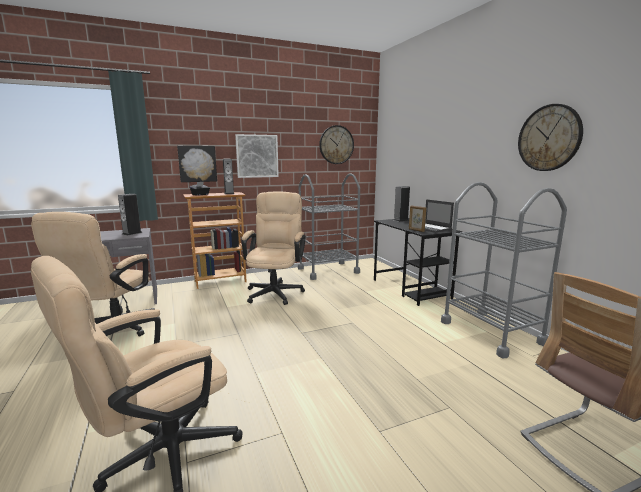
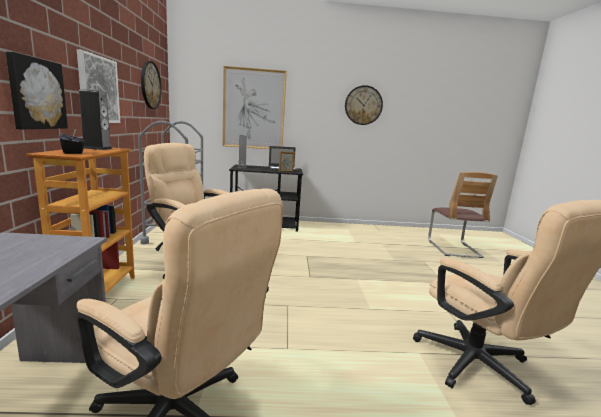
camera: 70 degrees left, 0 degrees up
speaker [118,194,142,235] -> none
grey cart [441,182,567,358] -> none
none -> picture [223,66,287,149]

